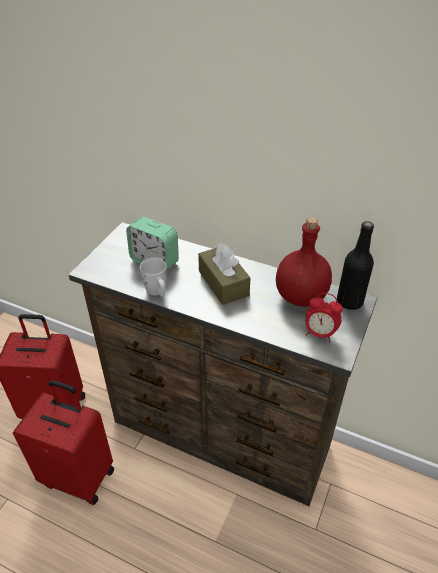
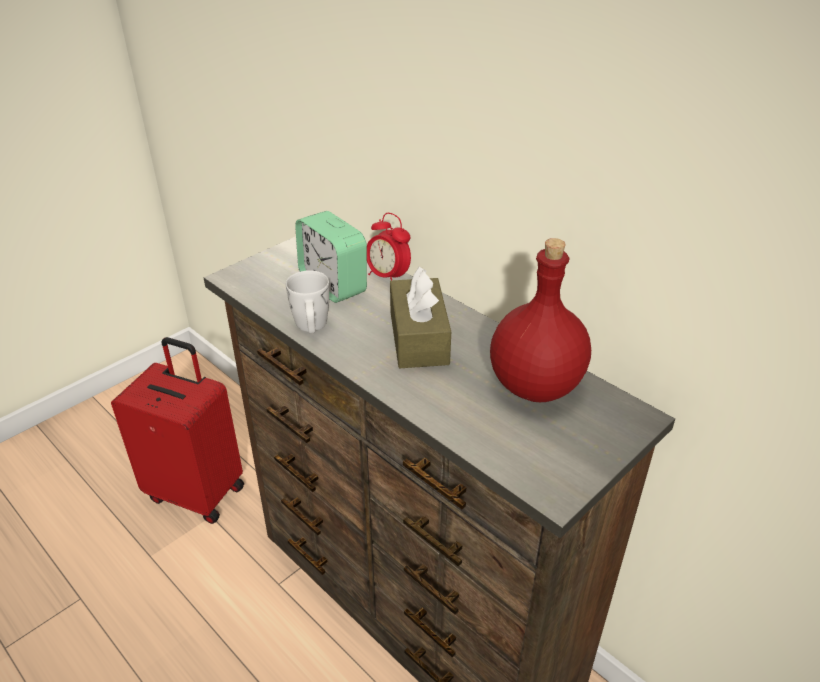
camera: 20 degrees right, 5 degrees down
red suitcase [13,380,114,505] -> none
alarm clock [306,293,343,342] -> alarm clock moved to [367,213,411,280]
black bottle [337,221,374,310] -> none

